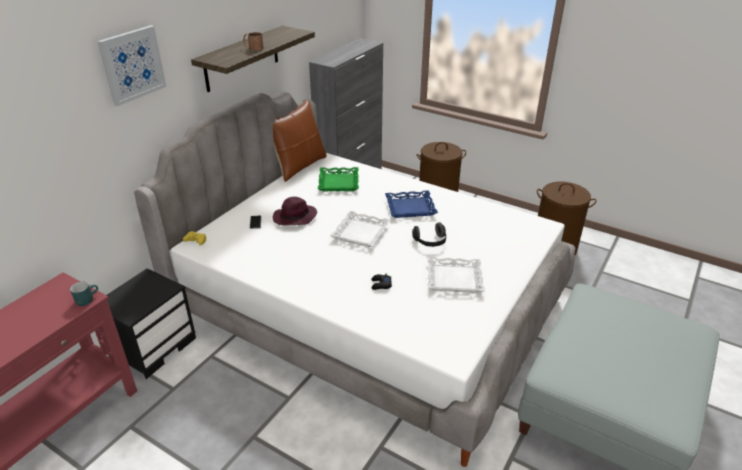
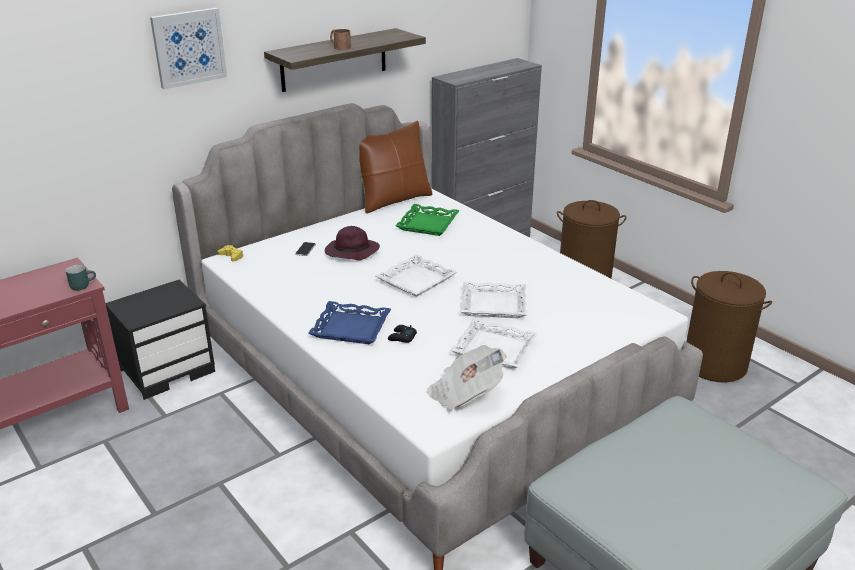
camera: 20 degrees right, 5 degrees down
blue tray [385,190,438,218] -> blue tray moved to [308,301,391,344]
headphones [412,222,446,247] -> white tray [461,282,527,318]
none -> newspaper [427,345,507,411]

